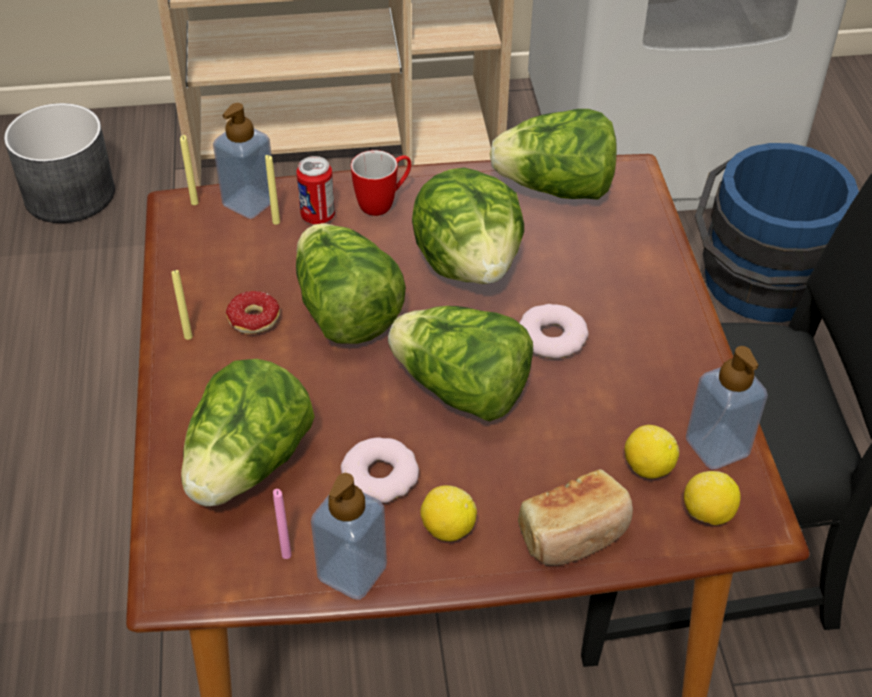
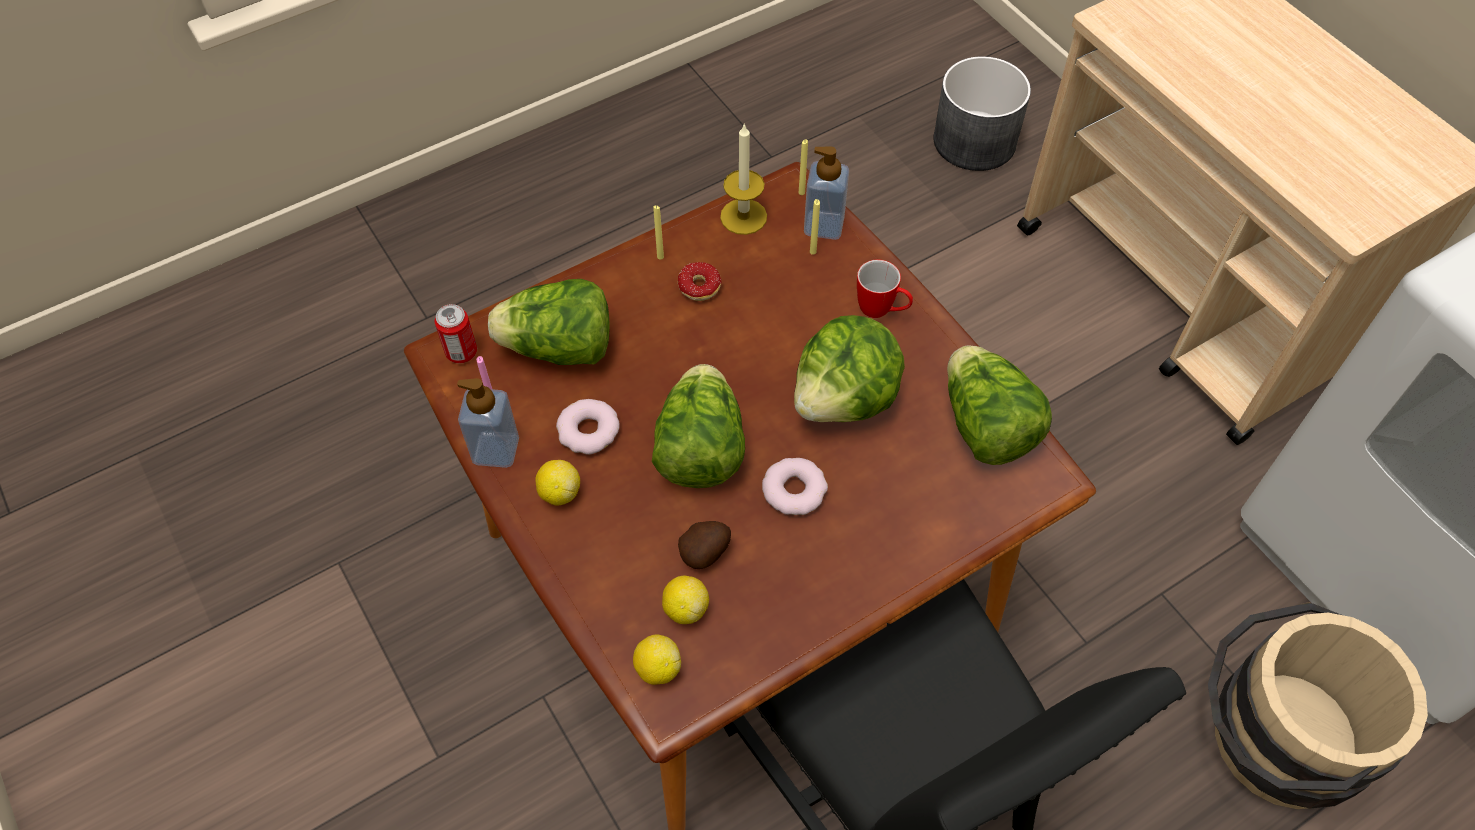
camera: 65 degrees right, 10 degrees up
can [296,156,335,224] -> can moved to [435,304,477,363]
lettuce [296,223,406,344] -> none
bread [518,469,633,566] -> none
soap dispenser [686,346,768,470] -> none
blue bucket [695,143,859,322] -> beige bucket [1208,602,1428,809]
none -> potato [678,521,731,569]
none -> candle [720,123,767,235]

